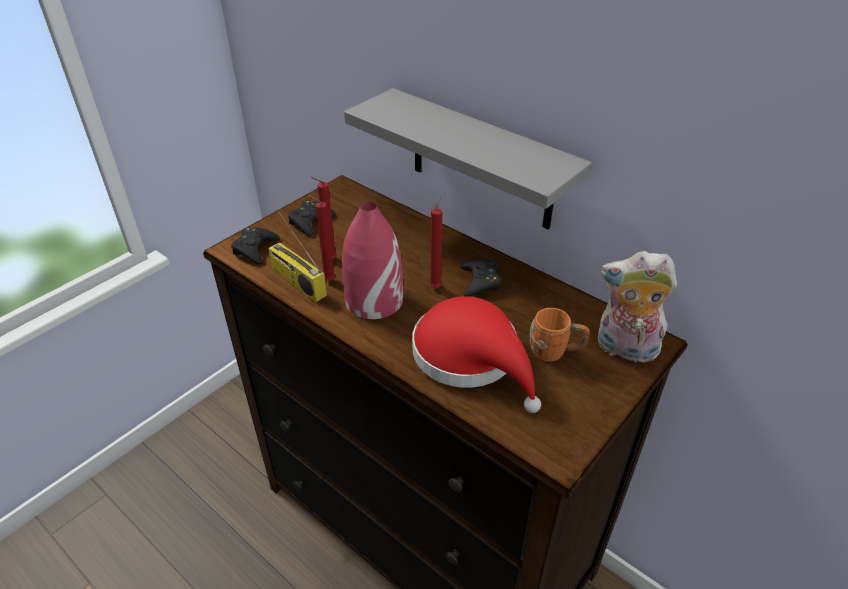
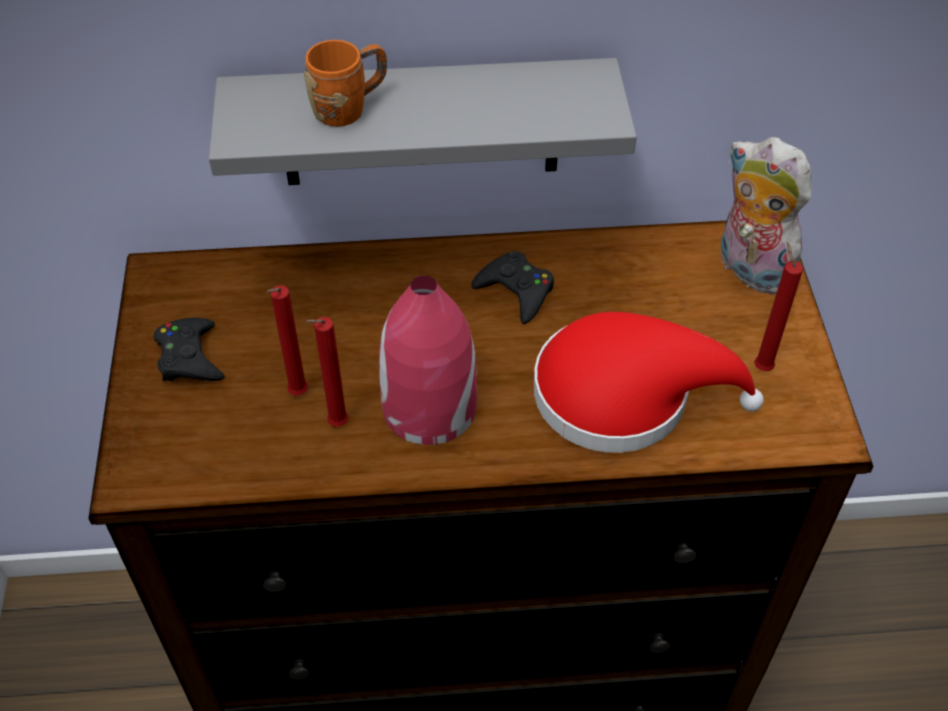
camera: 45 degrees left, 10 degrees up
black game controller [231,227,280,264] -> none
radio [268,211,327,302] -> none
red candle [429,196,442,288] -> red candle moved to [754,242,803,371]
orange mug [530,308,590,362] -> orange mug moved to [304,40,387,127]
plush toy [598,251,677,362] -> plush toy turned 75 degrees clockwise [721,137,811,294]

